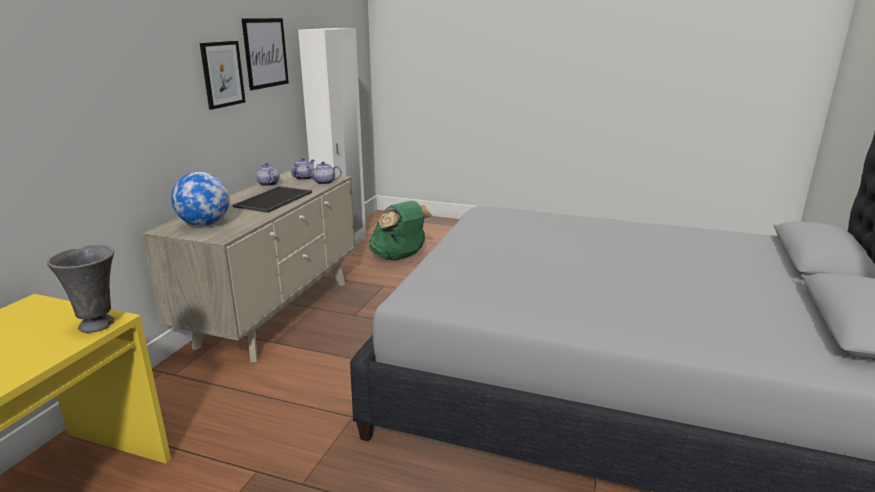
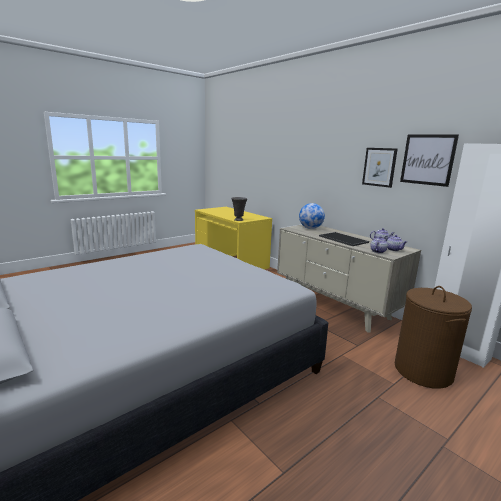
camera: 120 degrees right, 5 degrees down
green backpack [369,201,432,260] -> brown laundry basket [395,286,472,389]

